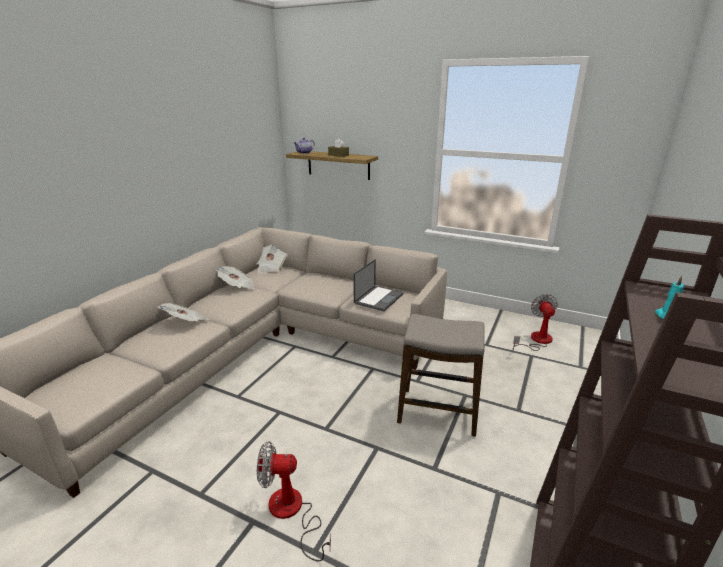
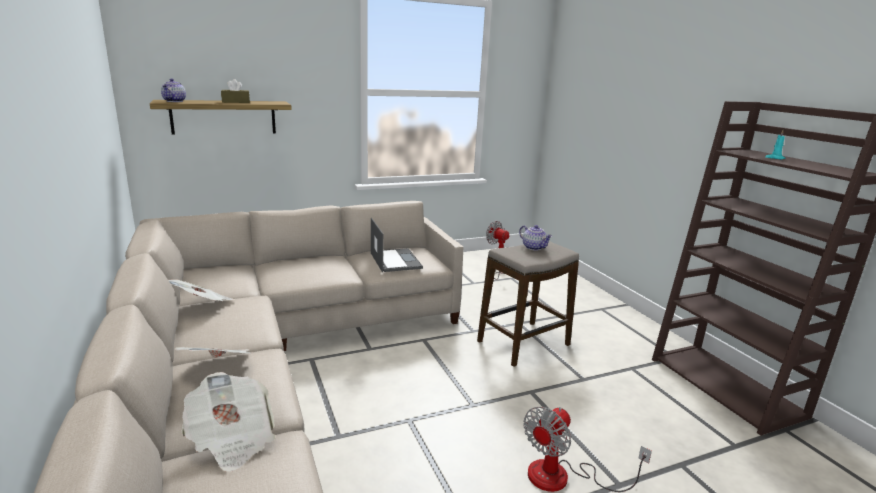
camera: 50 degrees left, 5 degrees down
newspaper [257,245,288,274] -> newspaper moved to [181,372,275,472]
none -> teapot [519,225,552,251]

